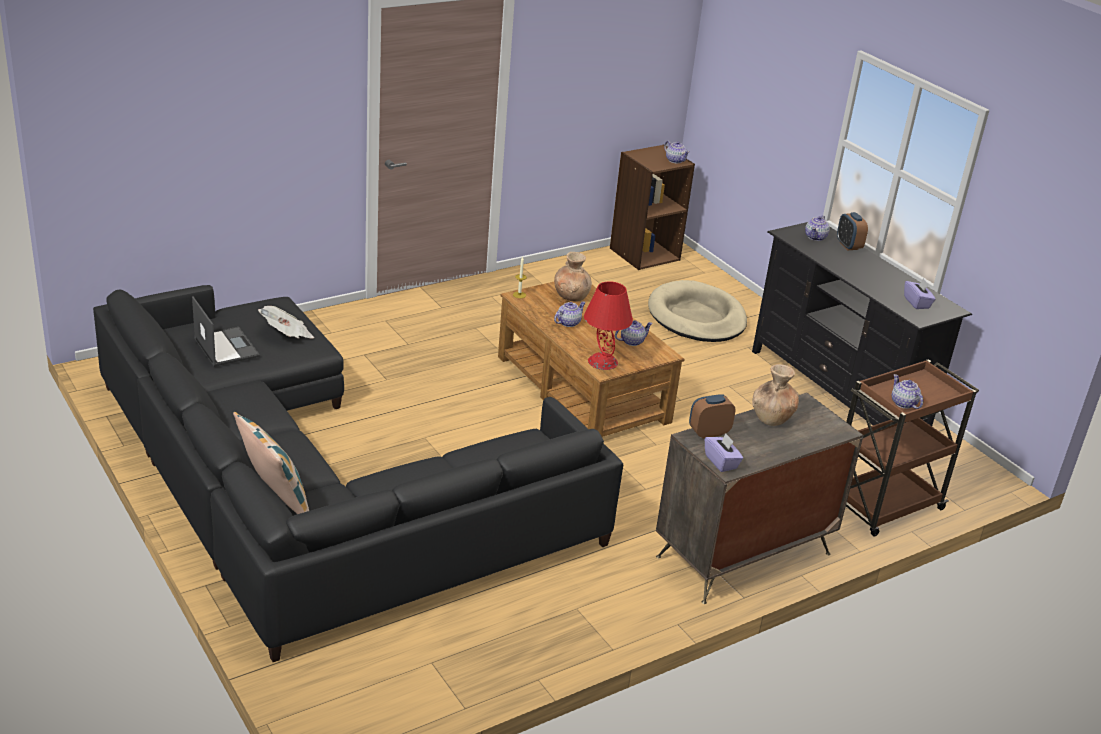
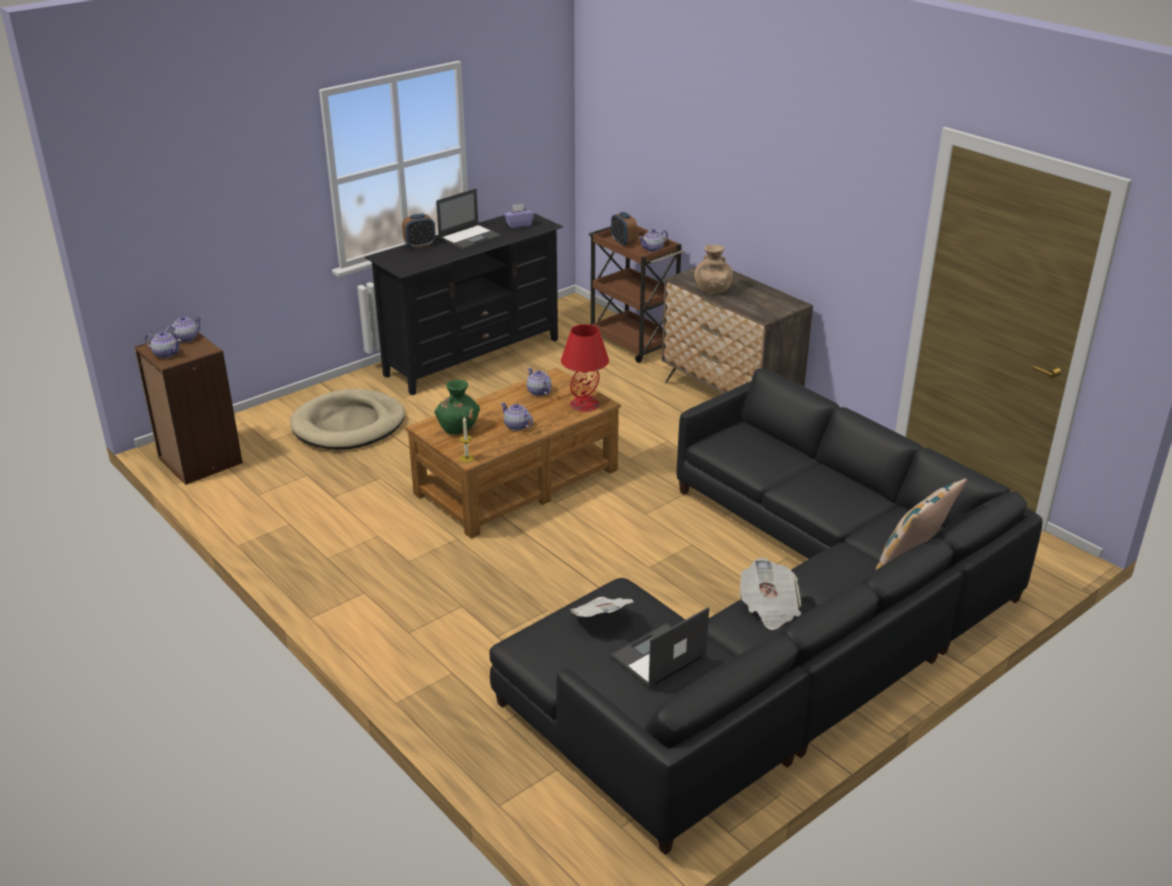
camera: 95 degrees left, 0 degrees up
brown vase [554,252,592,302] -> green vase [434,379,480,434]
alarm clock [689,395,736,439] -> alarm clock moved to [611,212,637,247]
purple tissue box [705,433,743,472] -> none
teapot [805,215,830,241] -> teapot moved to [145,332,181,358]
none -> laptop [436,188,502,250]
none -> newspaper [740,558,801,630]

